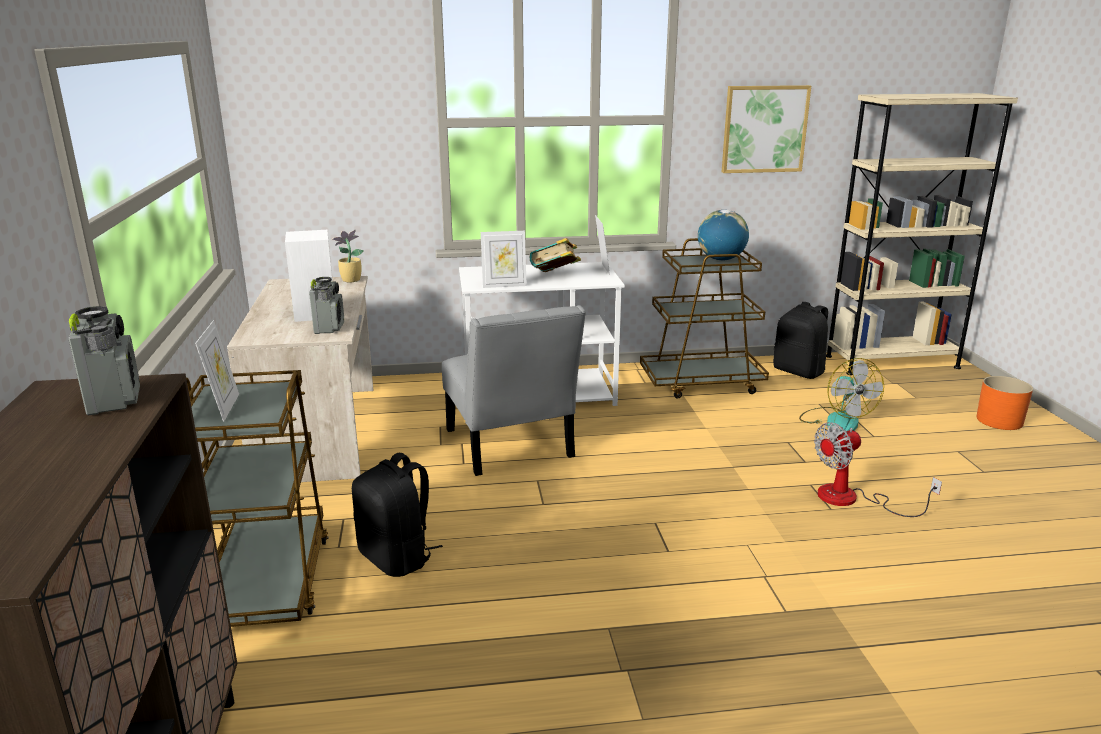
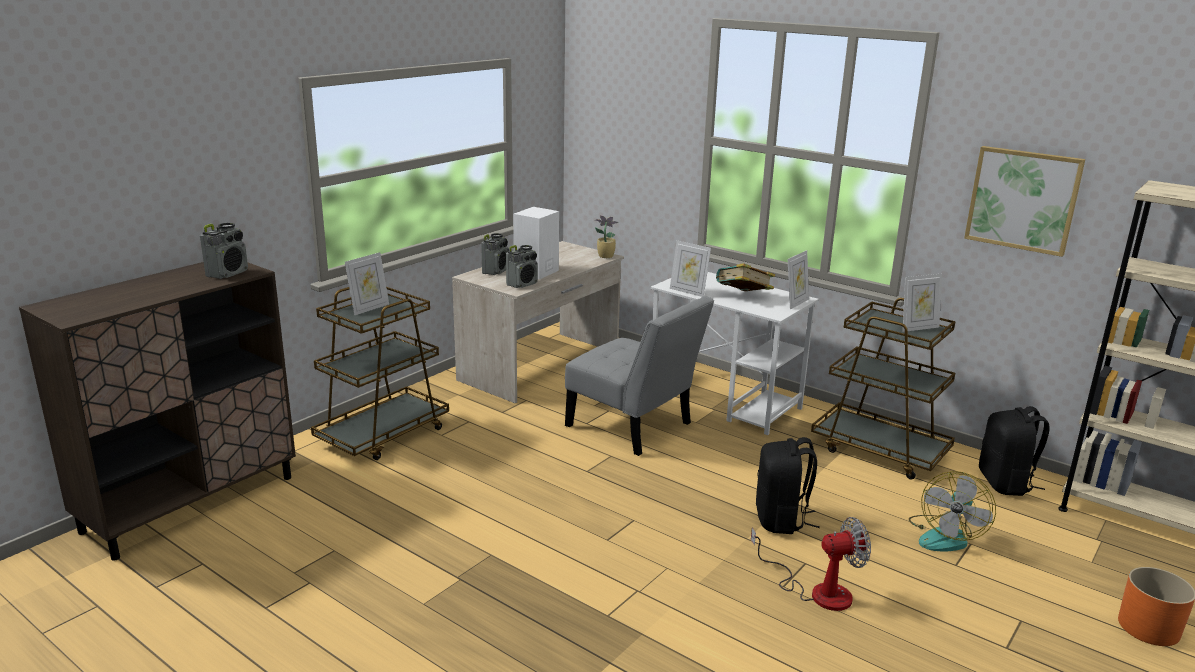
camera: 45 degrees right, 0 degrees up
black backpack [352,453,443,577] -> black backpack moved to [756,437,820,534]
grey chair [442,305,586,476] -> grey chair turned 75 degrees counterclockwise [565,296,714,456]
globe [698,210,749,260] -> picture frame [903,274,942,332]
fan [814,422,942,517] -> fan turned 150 degrees clockwise [751,517,871,611]
none -> radio [481,233,509,275]

